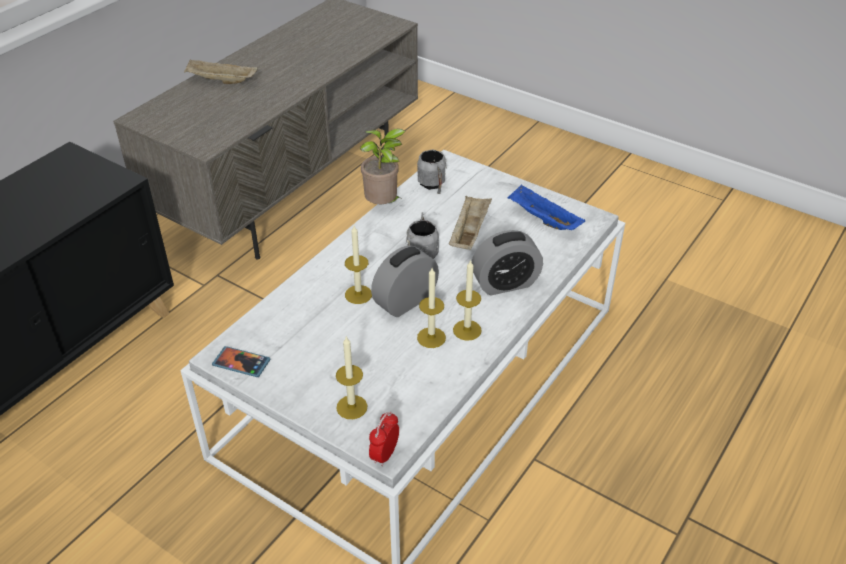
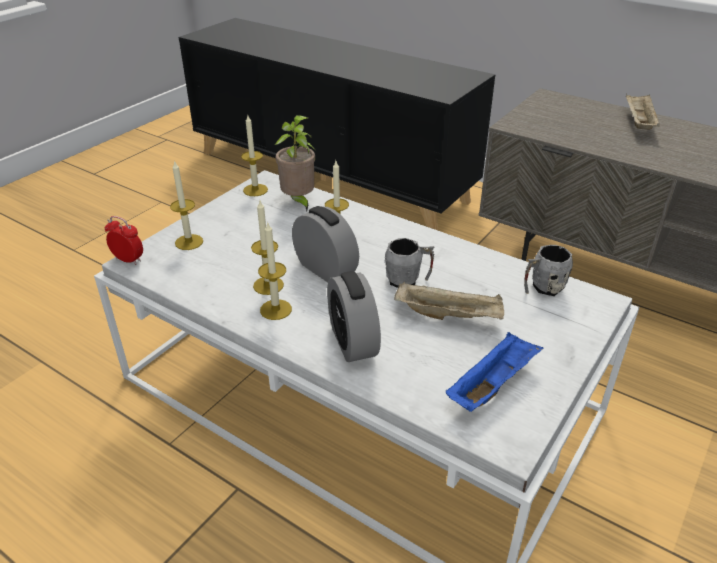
camera: 90 degrees right, 5 degrees down
phone [212,346,271,377] -> candle [241,115,268,196]
potted plant [360,129,405,204] -> potted plant moved to [275,115,317,211]

